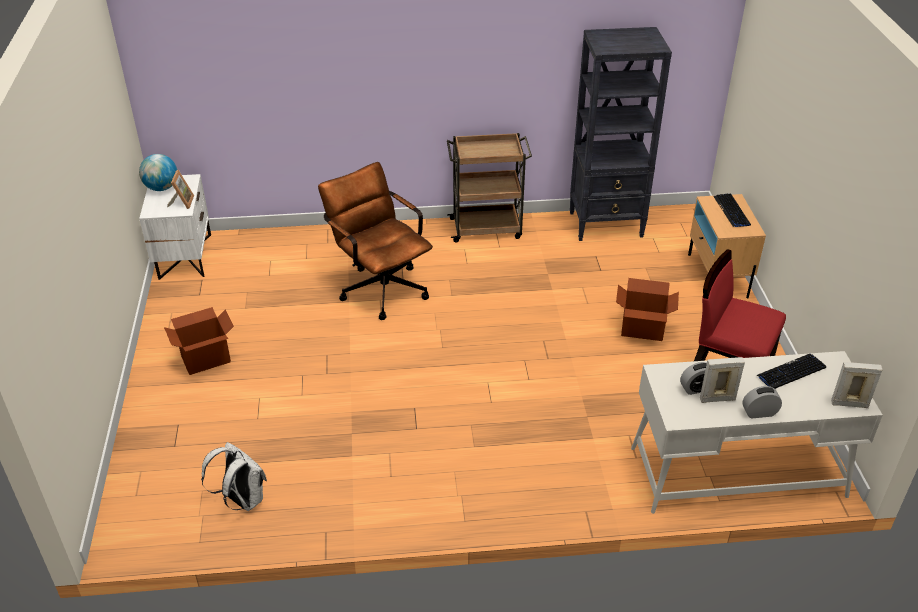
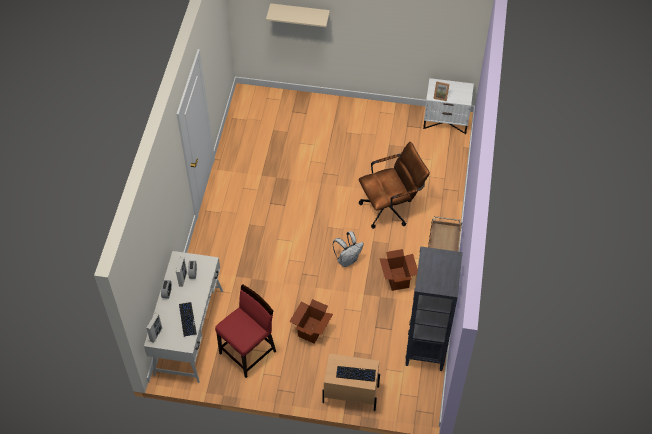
camera: 105 degrees right, 15 degrees up
globe [139,154,177,191] -> none
cardboard box [164,307,234,375] -> cardboard box moved to [379,249,418,291]
white backpack [201,442,267,511] -> white backpack moved to [333,231,364,267]
none -> beige shelf [266,3,330,27]

